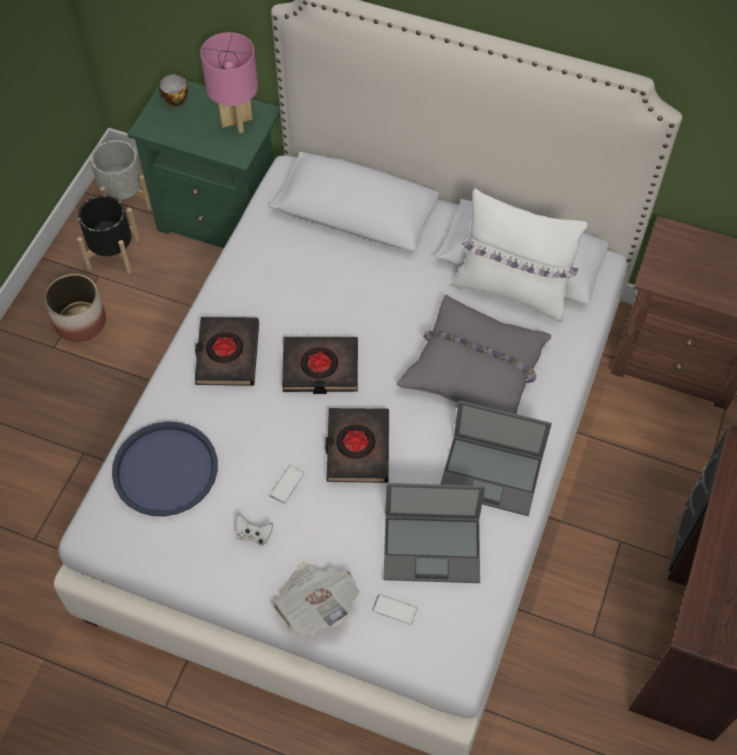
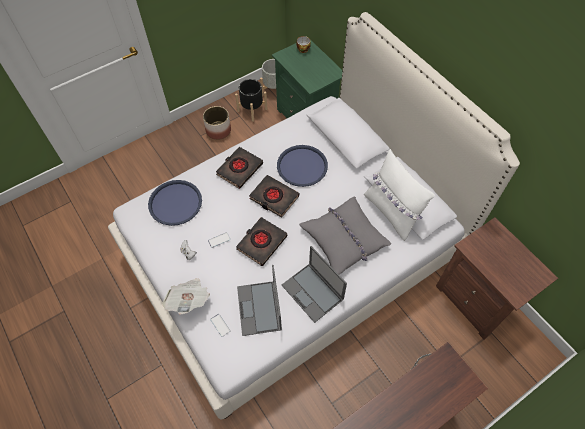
camera: 35 degrees right, 0 degrees up
pink table lamp [200,32,258,133] -> none
laptop [384,483,485,583] -> laptop turned 45 degrees clockwise [237,265,282,336]
none -> blue tray [277,145,328,187]

